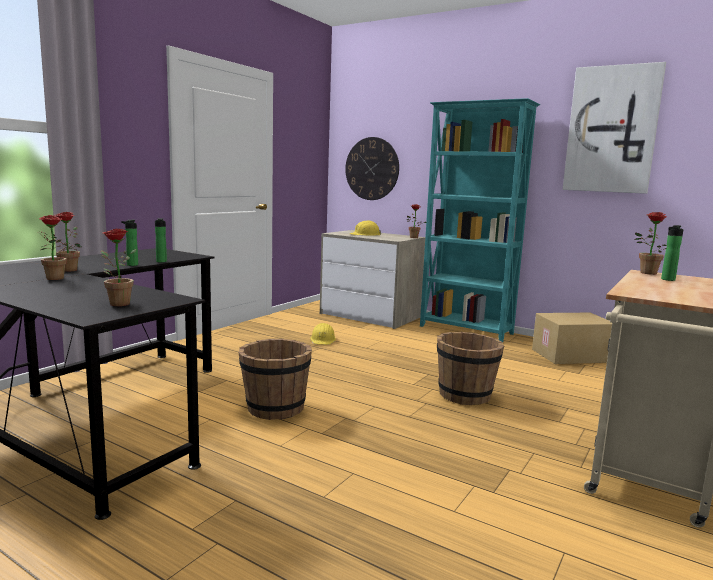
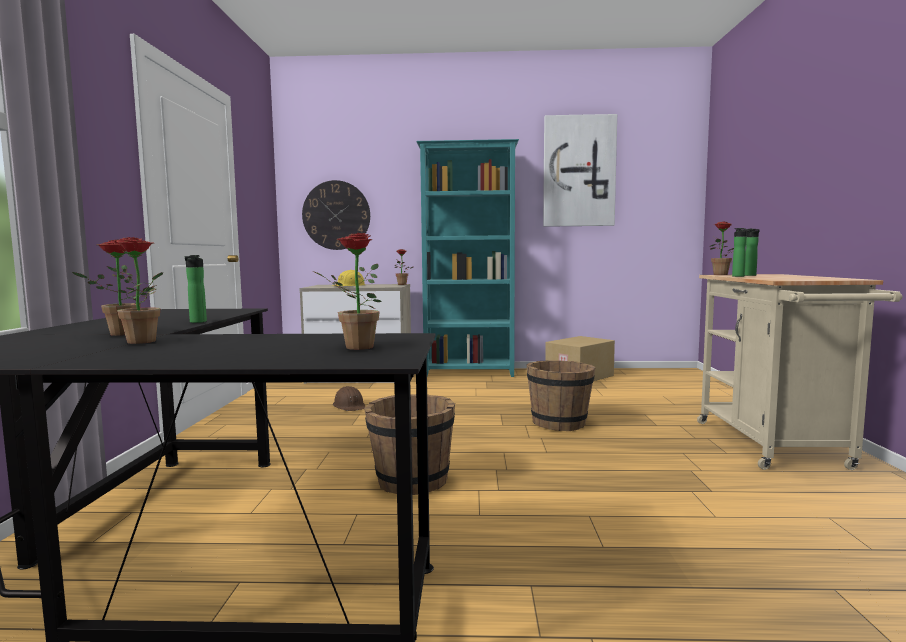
camera: 30 degrees left, 5 degrees down
bottle [155,218,167,263] -> bottle moved to [732,228,753,277]
yellow hard hat [310,323,336,345] -> brown hard hat [333,386,365,411]

